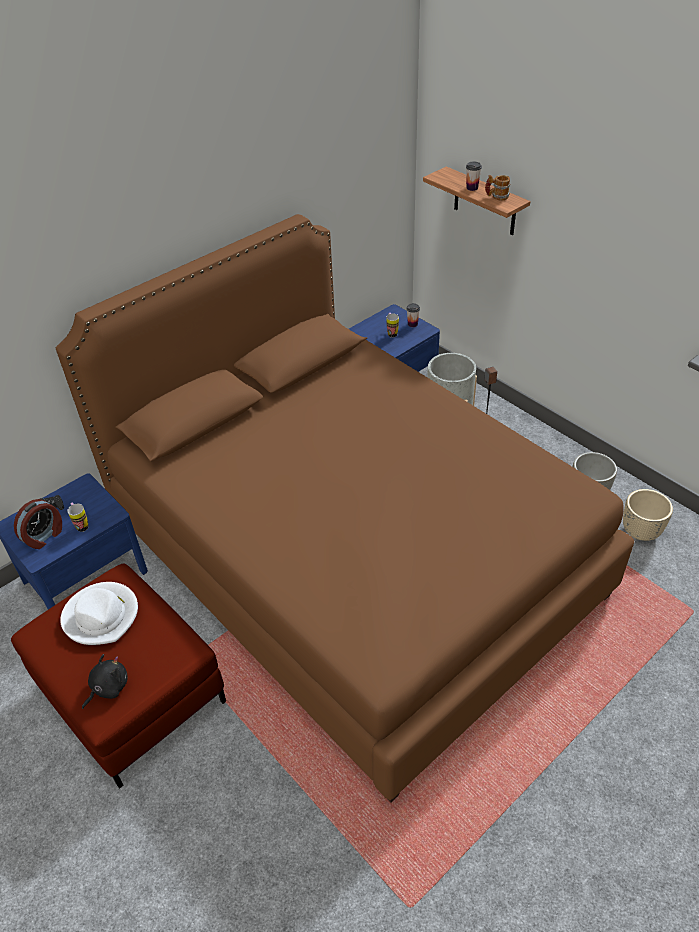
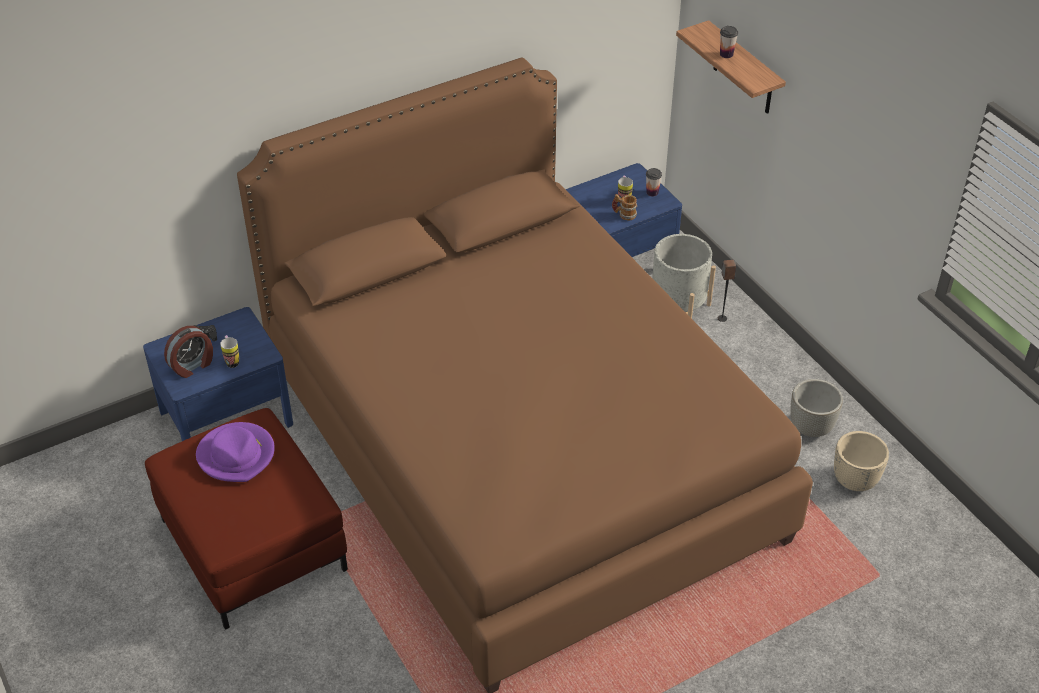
camera: 10 degrees right, 0 degrees up
white hat [60,582,138,645] -> purple hat [196,422,275,482]
black plush toy [82,654,128,709] -> none
mug [485,175,510,201] -> mug moved to [612,194,637,221]

